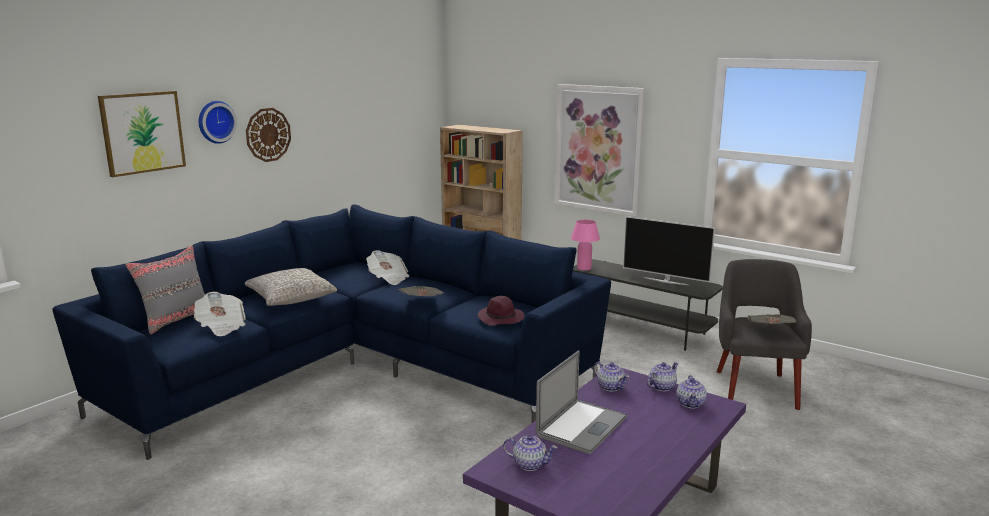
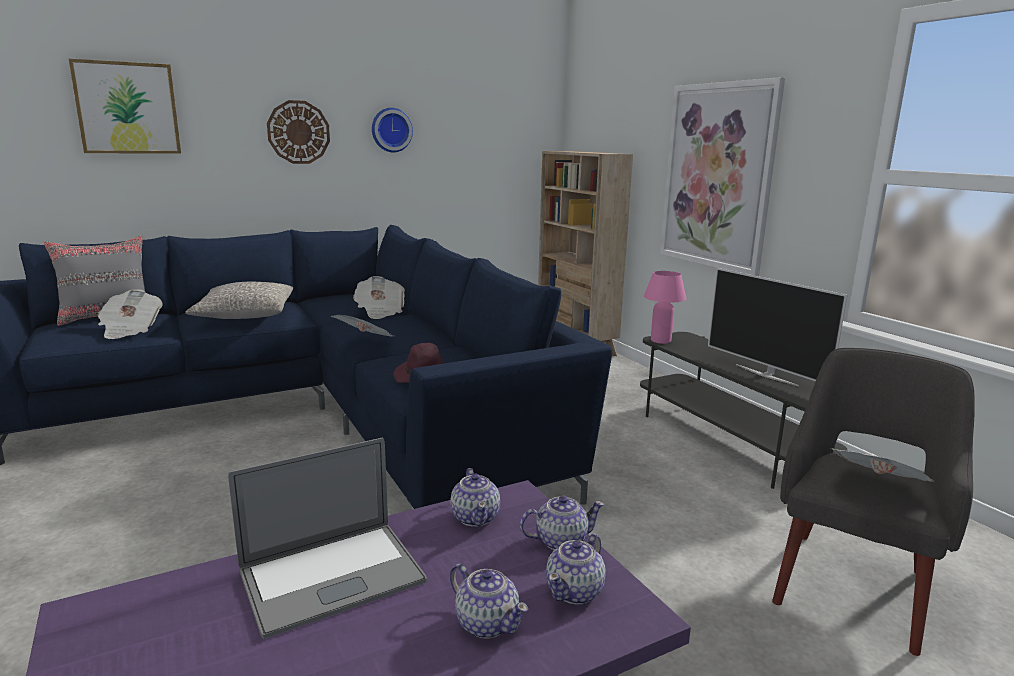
camera: 25 degrees right, 0 degrees up
wall clock [199,101,237,144] -> wall clock moved to [372,108,413,152]
teapot [503,435,558,471] -> teapot moved to [450,563,528,638]

